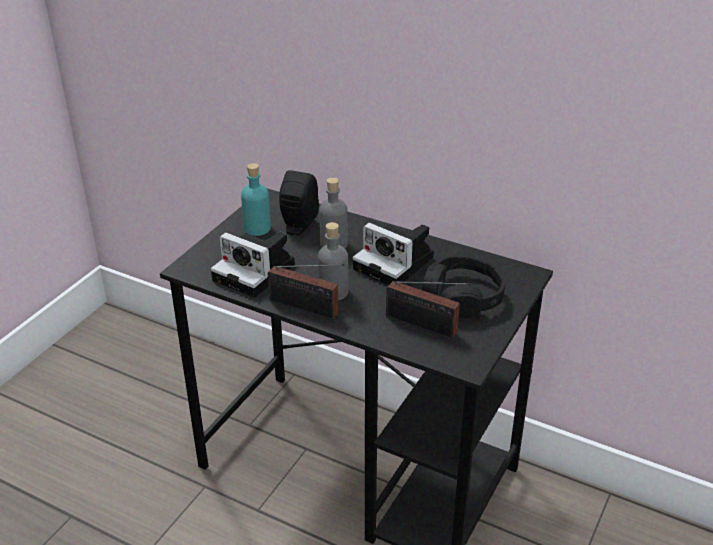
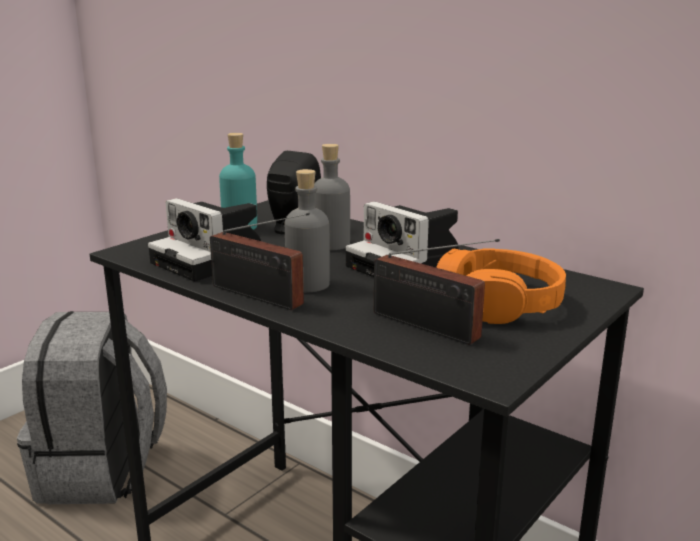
camera: 10 degrees right, 15 degrees down
black headphones [422,255,505,318] -> orange headphones [436,248,566,324]
none -> grey backpack [17,311,167,504]

